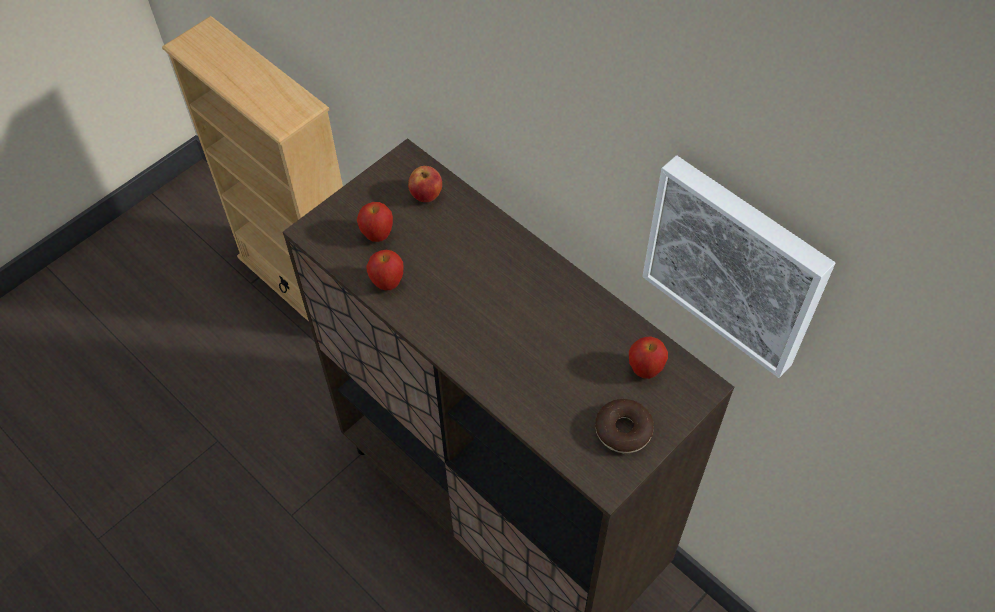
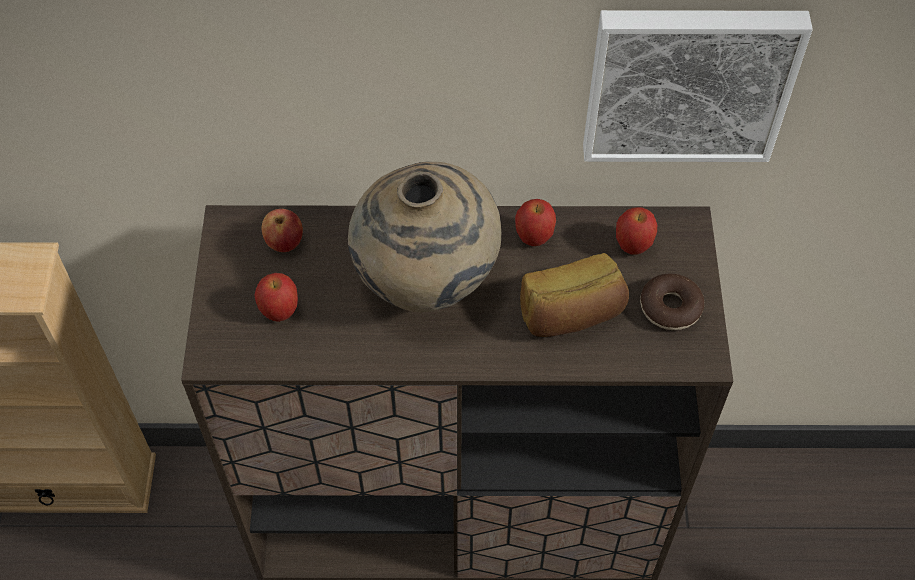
camera: 45 degrees left, 0 degrees up
apple [366,250,403,290] -> apple moved to [515,199,556,246]
none -> beige vase [348,162,501,312]
none -> bread [520,253,629,337]

